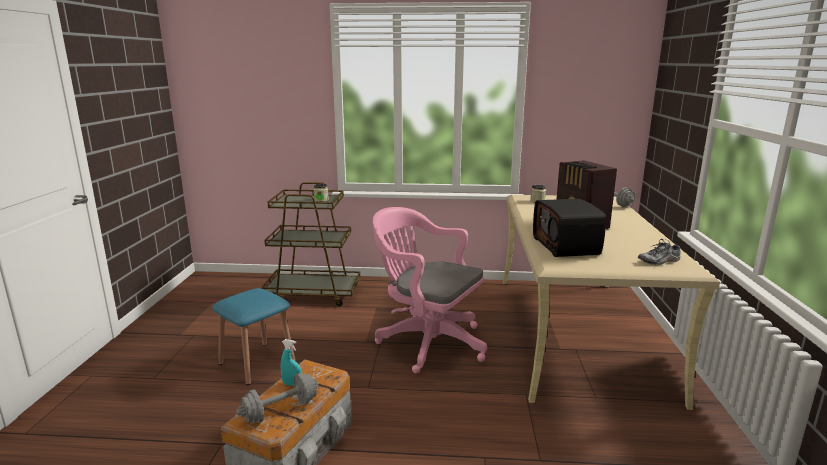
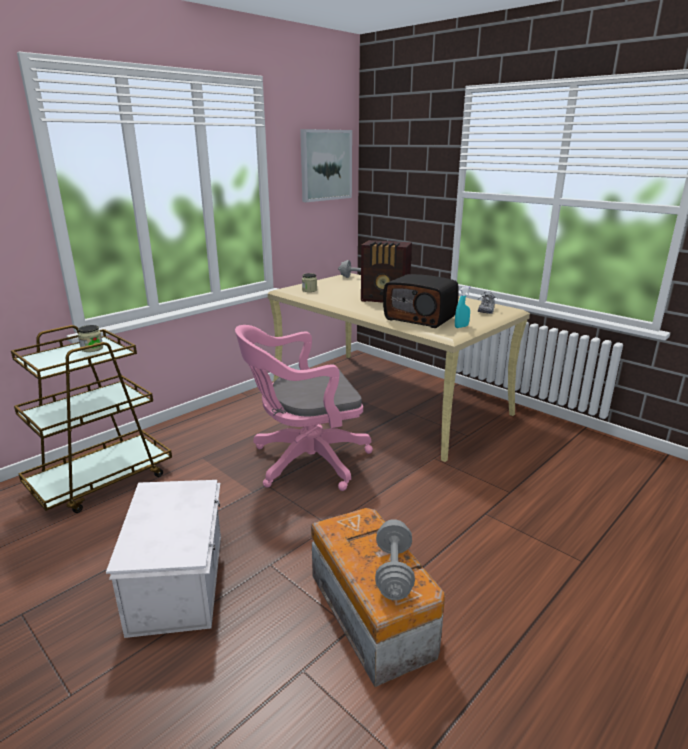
camera: 50 degrees left, 5 degrees up
blue stool [212,288,295,385] -> white storage box [106,480,221,638]
turquoise spray bottle [281,339,301,386] -> turquoise spray bottle moved to [455,286,471,328]
none -> picture [300,129,352,202]

